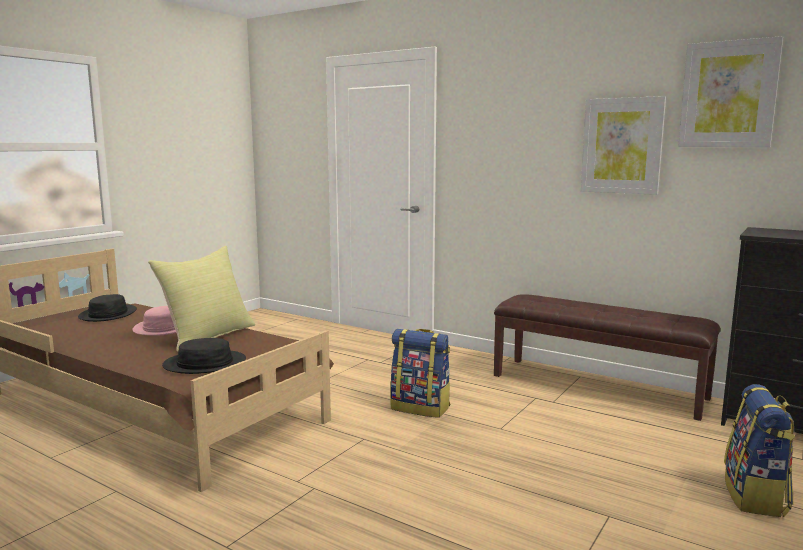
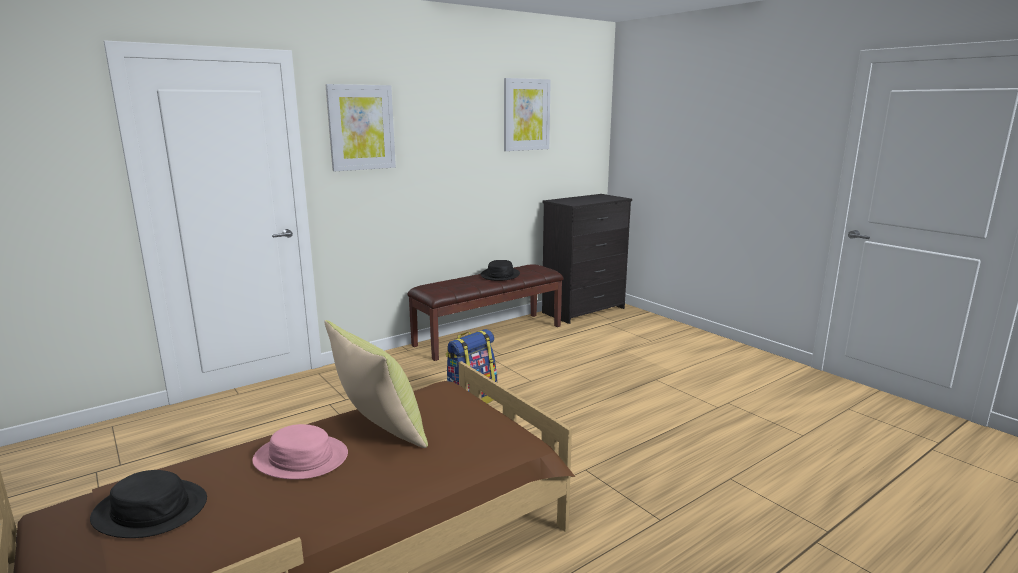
camera: 70 degrees left, 5 degrees up
black hat [162,338,246,374] -> black hat moved to [481,260,520,281]
picture [581,96,666,195] -> picture moved to [325,84,396,171]
backpack [724,384,795,517] -> none

